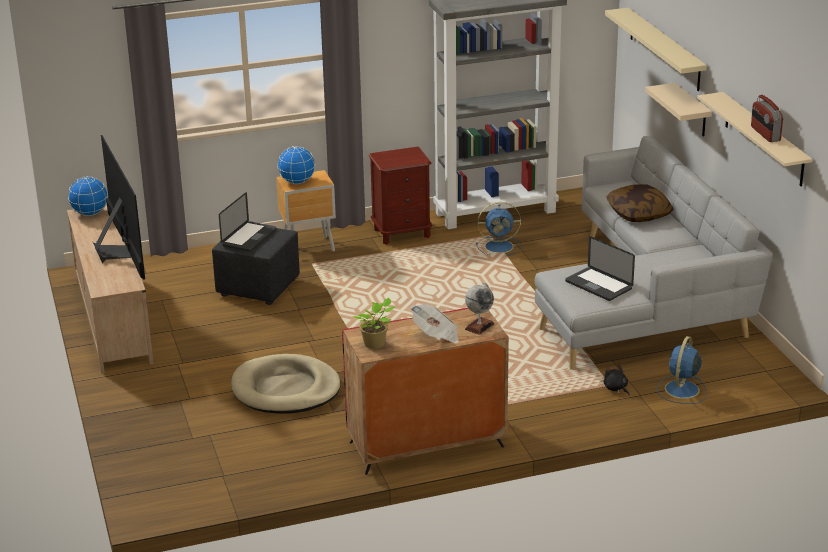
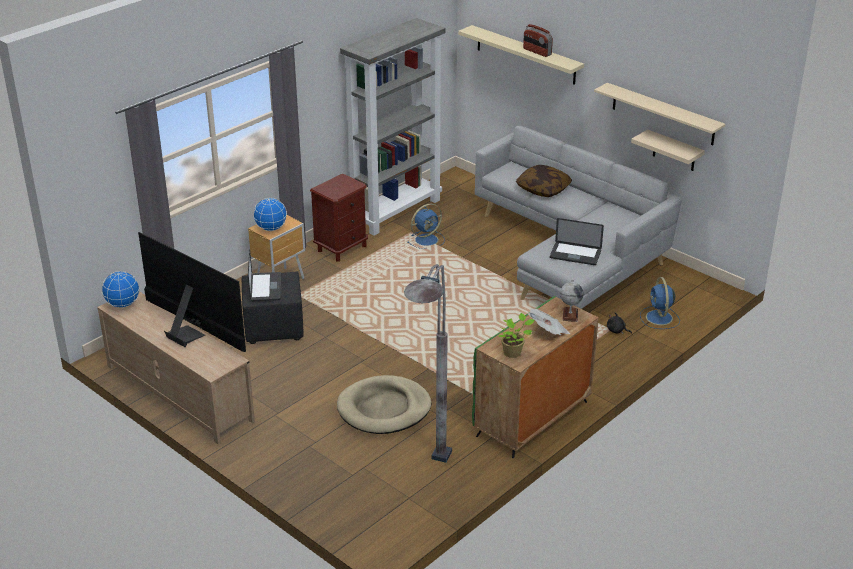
camera: 30 degrees left, 5 degrees up
red cabinet [342,308,509,475] -> green cabinet [472,296,599,458]
beige shelf [645,83,712,137] -> beige shelf moved to [631,130,705,171]
radio [751,95,783,142] -> radio moved to [523,24,553,57]
none -> grey floor lamp [404,264,452,463]

